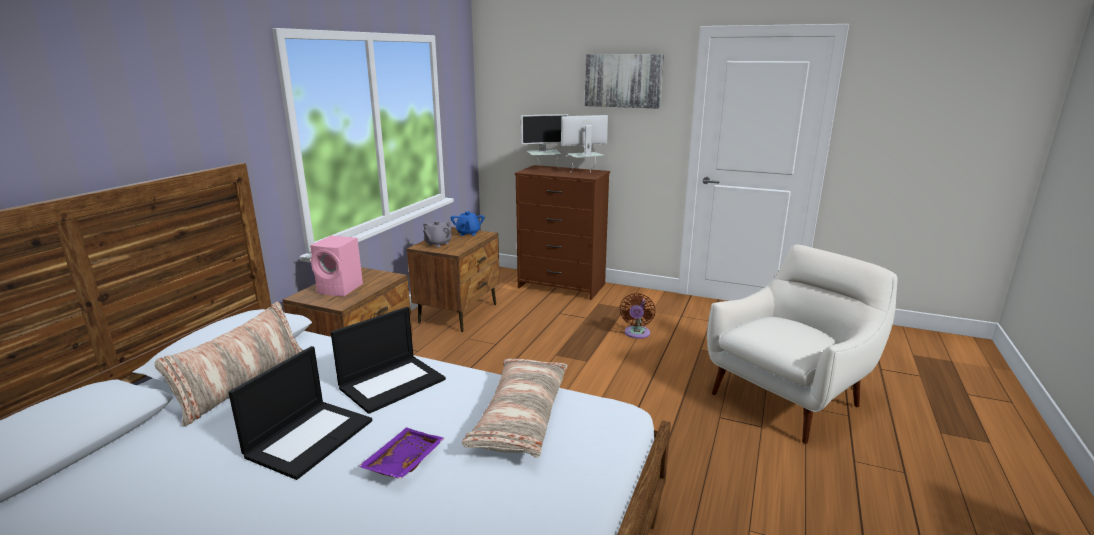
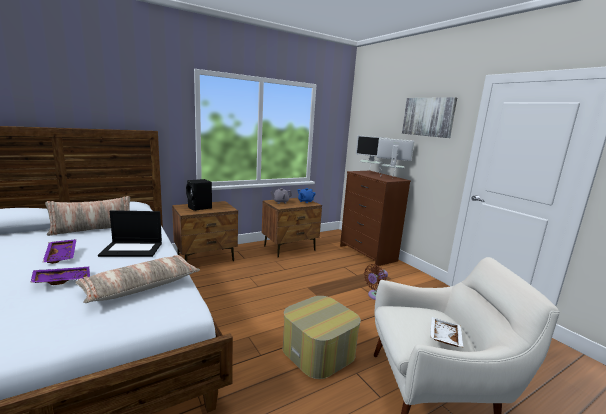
camera: 35 degrees right, 5 degrees down
laptop [228,346,372,480] -> purple tray [43,239,76,264]
pink speaker [310,236,363,296] -> black speaker [186,179,212,211]
none -> ottoman [282,296,361,379]
none -> white tray [430,317,464,348]

